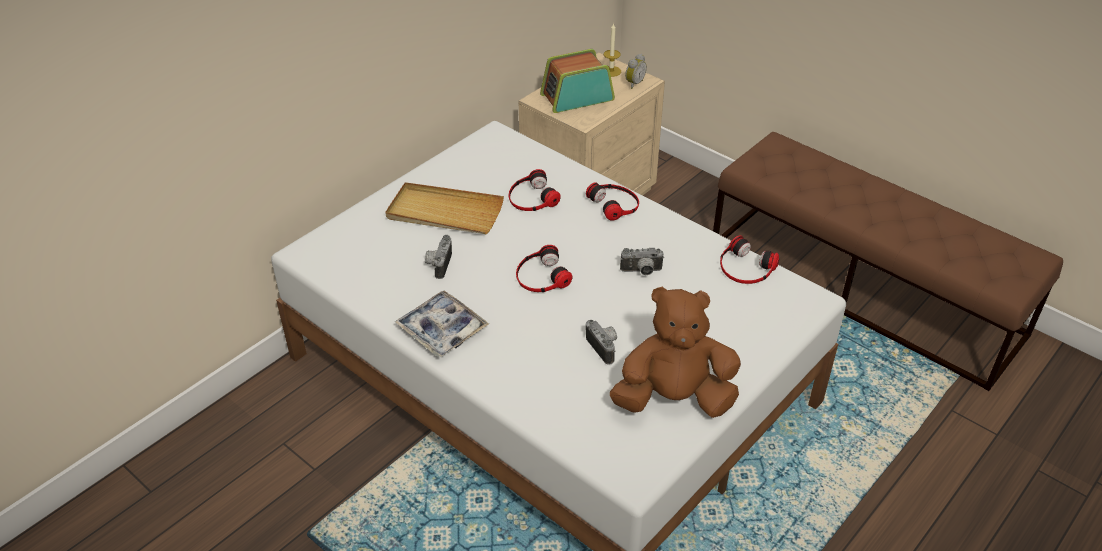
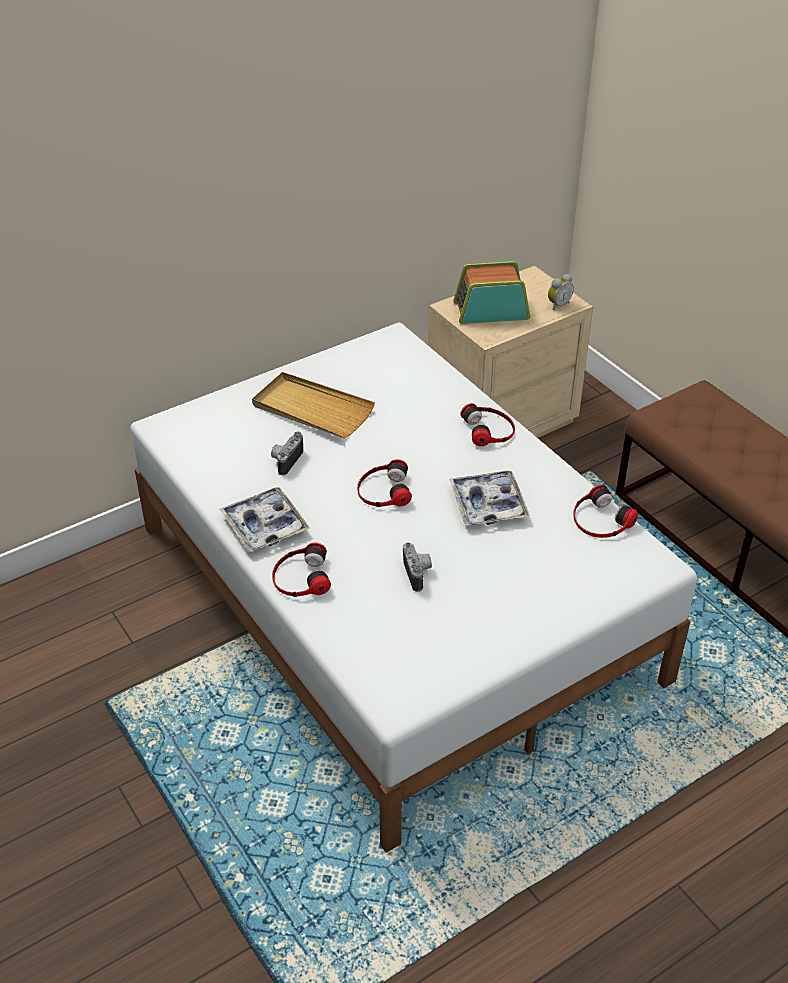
camera: 15 degrees right, 0 degrees up
headphones [509,169,561,211] -> headphones moved to [272,543,331,597]
candle [604,23,621,77] -> none
brown plush toy [610,287,741,418] -> none
camera [620,248,664,275] -> tray [450,470,530,525]

